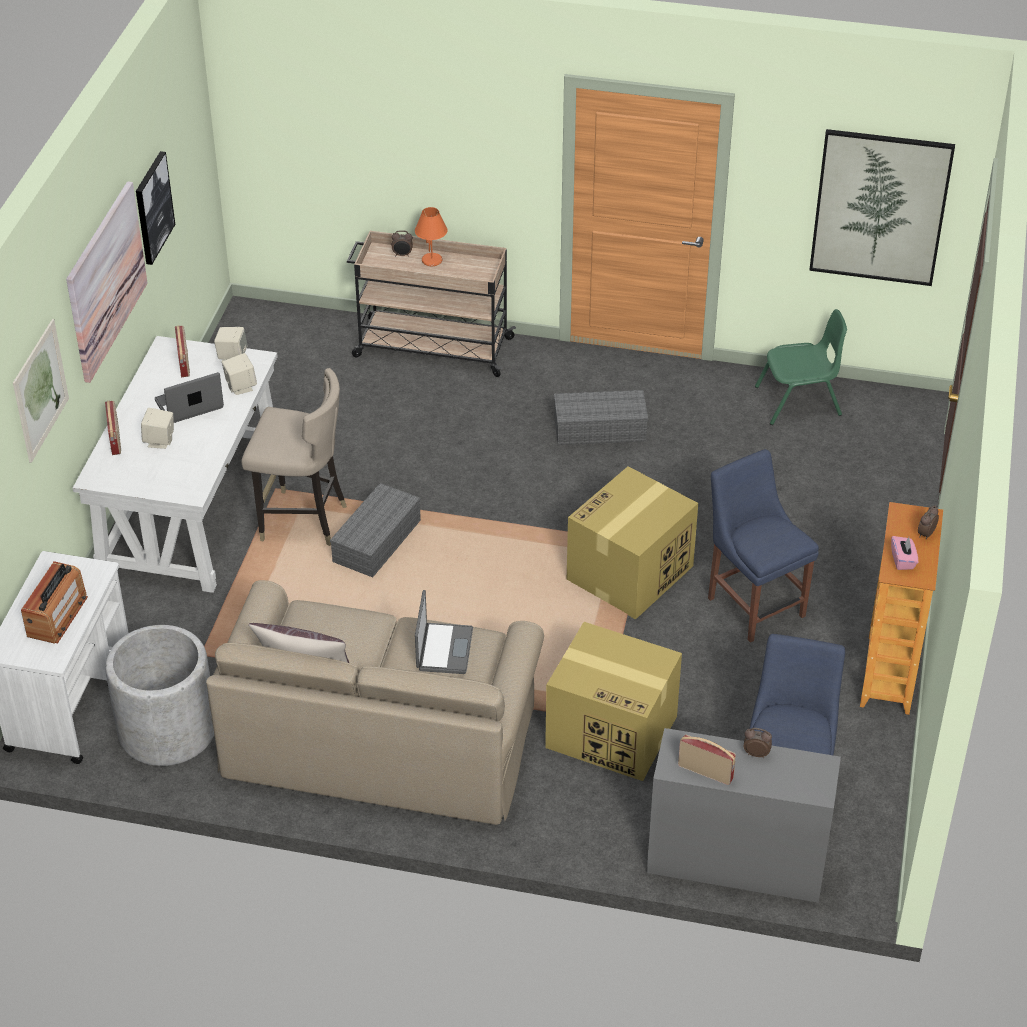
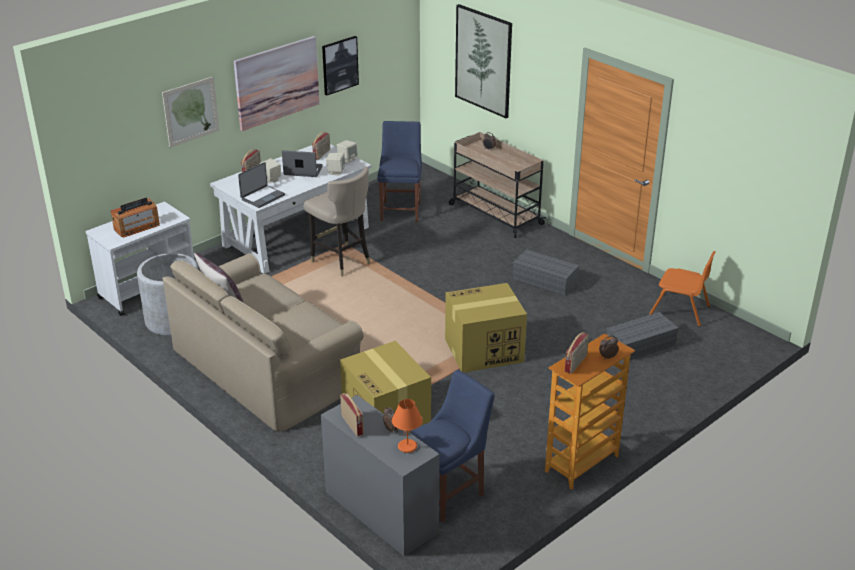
camera: 35 degrees right, 10 degrees down
grey storage box [330,483,421,577] -> grey storage box moved to [606,312,679,362]
orange table lamp [415,207,448,266] -> orange table lamp moved to [392,399,423,453]
laptop [415,590,473,674] -> laptop moved to [238,162,285,208]
blue chair [708,449,819,643] -> blue chair moved to [377,121,422,222]
green chair [755,309,847,425] -> orange chair [649,251,716,327]
picture [809,129,955,286] -> picture moved to [455,4,512,118]
pink tissue box [891,536,918,570] -> radio [565,332,589,374]

